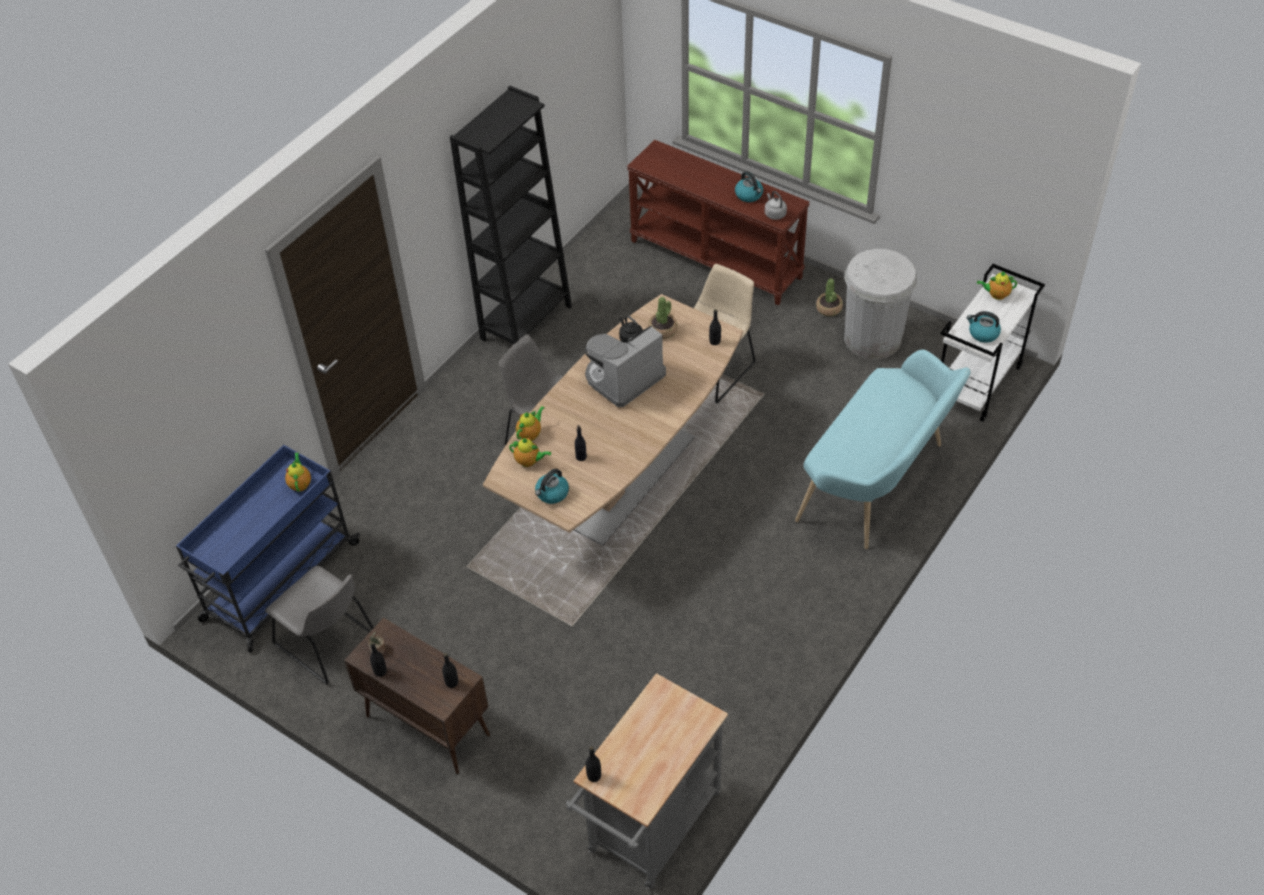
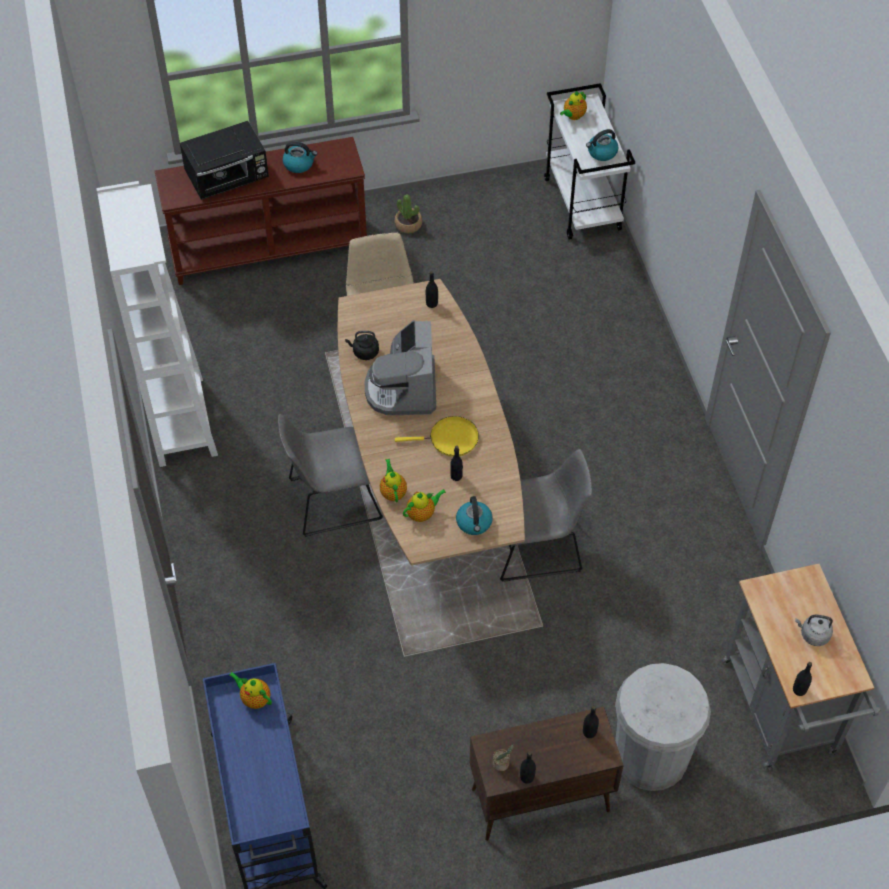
camera: 50 degrees left, 5 degrees up
grey chair [266,566,374,685] -> grey chair moved to [500,449,592,581]
black bookcase [450,86,572,344] -> white bookcase [96,181,218,467]
potted plant [648,297,678,339] -> none
grey kettle [765,191,787,220] -> grey kettle moved to [795,615,833,646]
turquoise bench [795,350,971,549] -> none
white trash can [844,249,917,359] -> white trash can moved to [615,663,711,791]
none -> black microwave [180,121,269,200]
none -> yellow frying pan [395,416,479,457]

